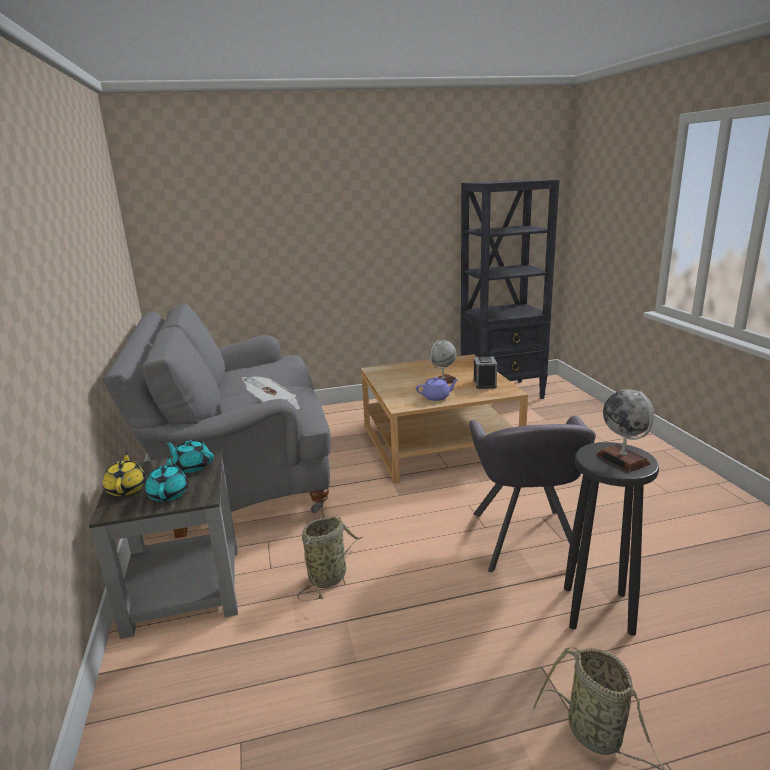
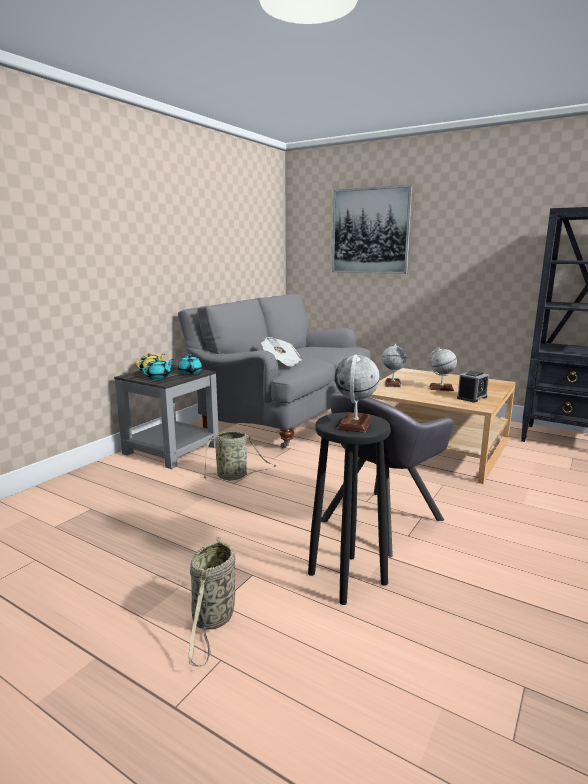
camera: 45 degrees right, 5 degrees down
purple teapot [416,377,459,401] -> none
none -> picture [332,185,413,274]
none -> globe [382,344,407,387]

